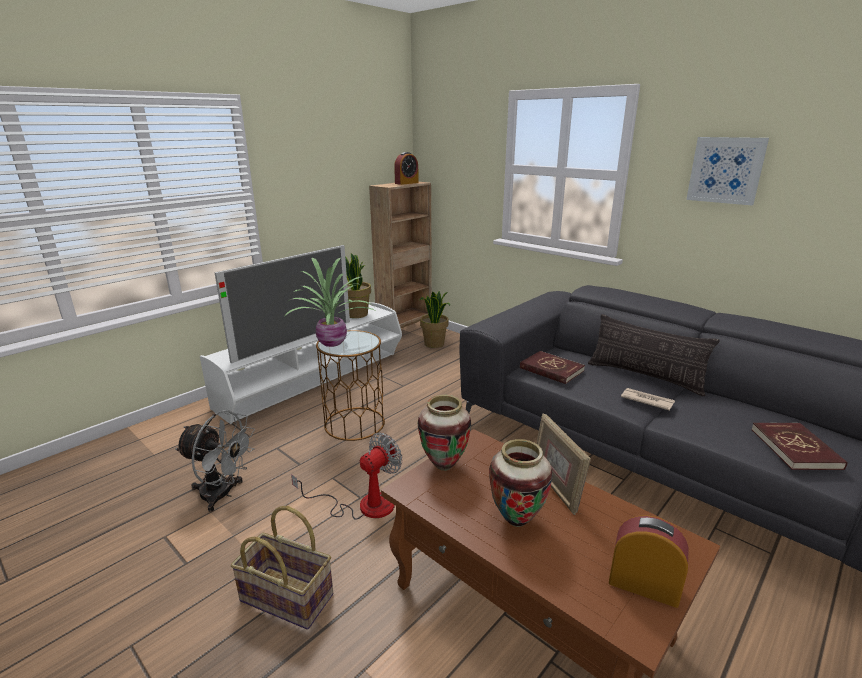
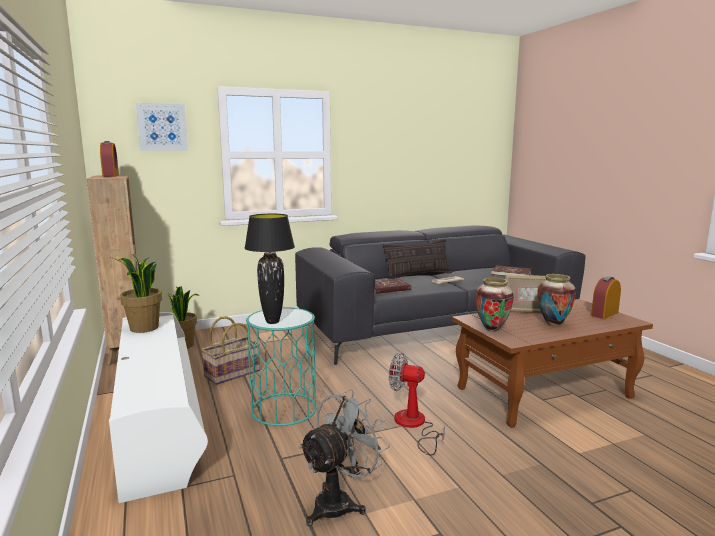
camera: 65 degrees left, 10 degrees down
television [214,245,350,363] -> none
basket [231,506,333,629] -> basket moved to [201,316,260,385]
potted plant [284,258,377,347] -> black table lamp [245,214,295,324]
fan [291,433,402,520] -> fan turned 45 degrees counterclockwise [389,353,445,455]
brown side table [316,330,385,441] -> turquoise side table [246,307,317,426]
picture [686,137,769,205] -> picture moved to [136,103,188,151]

